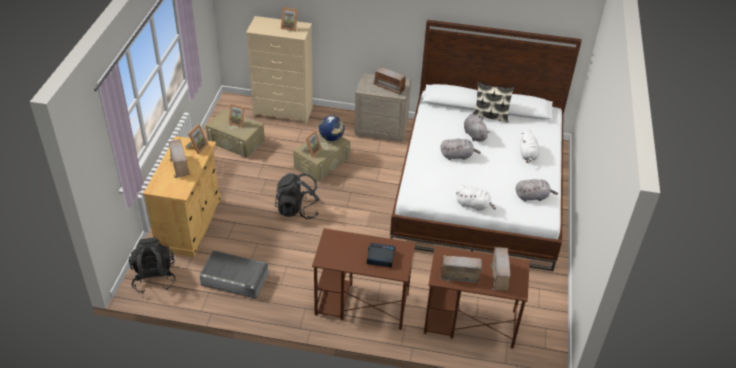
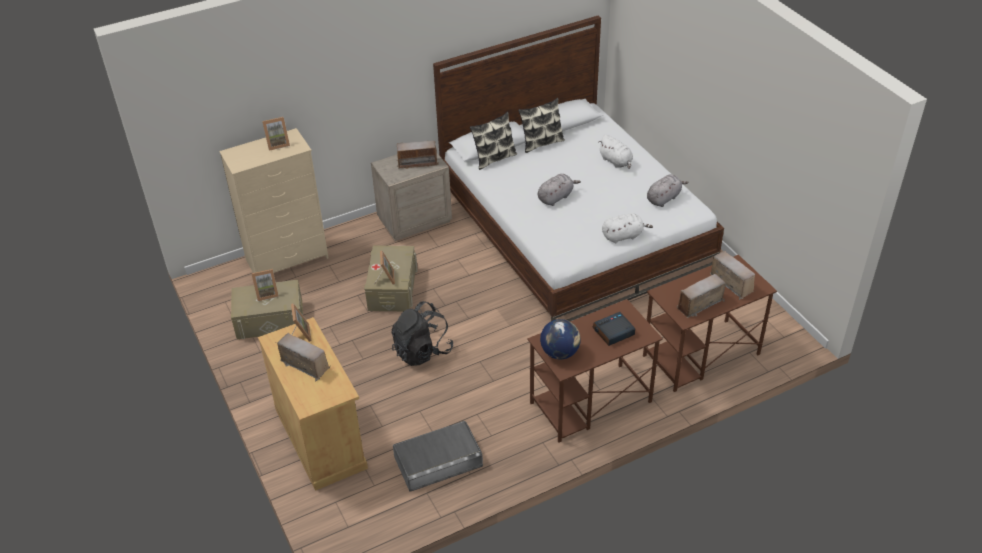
camera: 35 degrees left, 0 degrees up
black backpack [129,237,176,294] -> none
globe [319,115,344,141] -> globe moved to [540,319,581,359]
grey plush toy [464,114,490,142] -> none
none -> pillow [470,112,517,170]

